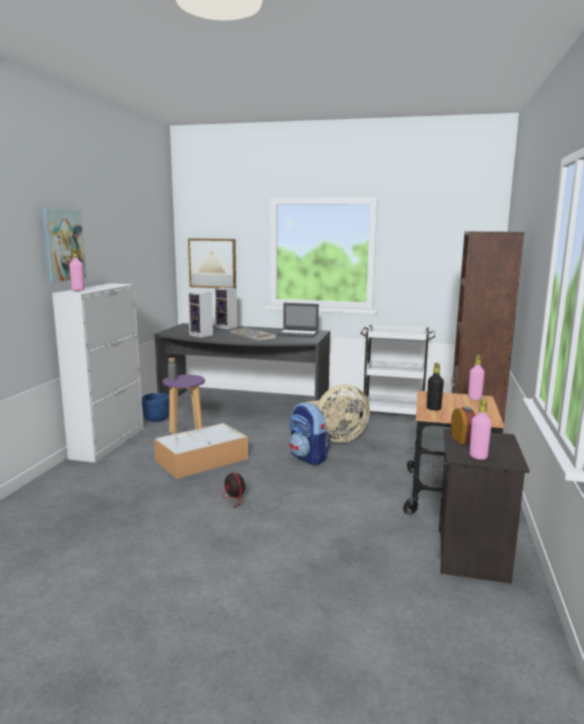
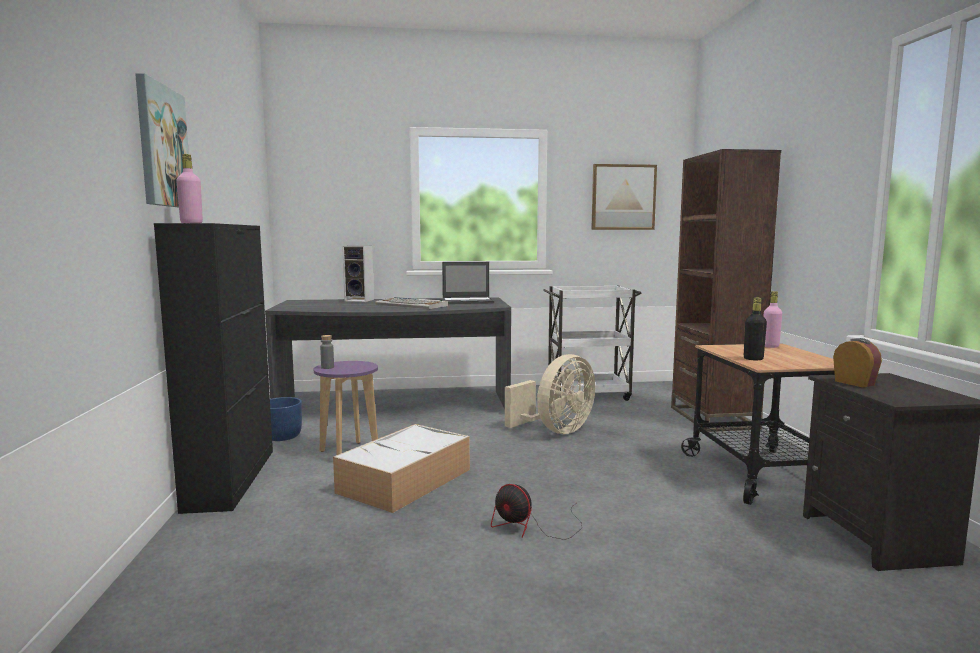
camera: 20 degrees left, 5 degrees down
white cabinet [52,283,144,463] -> black cabinet [154,223,273,514]
picture [188,238,236,288] -> picture moved to [591,164,657,230]
speaker [188,292,213,338] -> none
backpack [289,402,330,465] -> none
pink bottle [469,399,492,460] -> none

